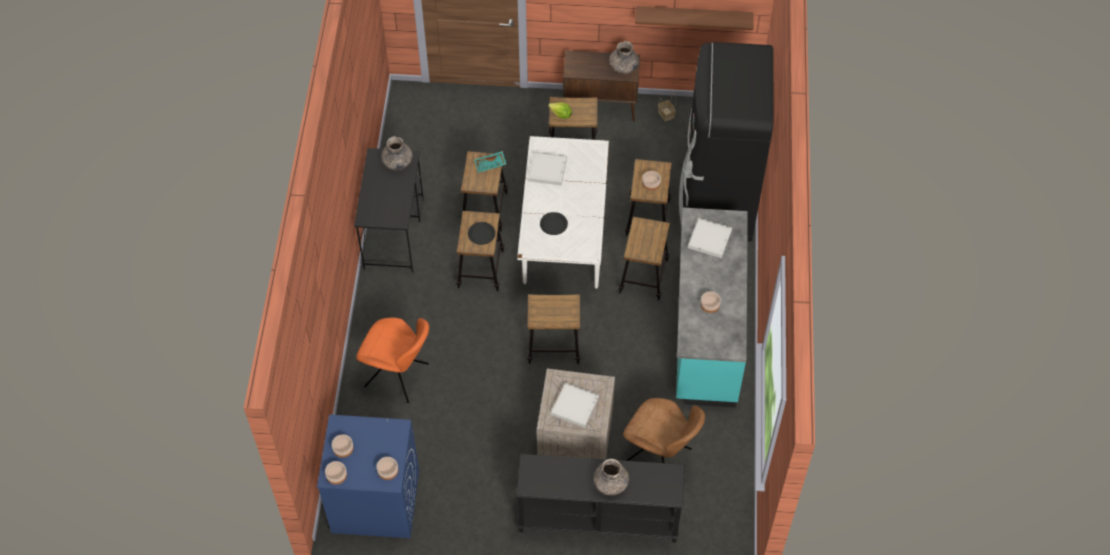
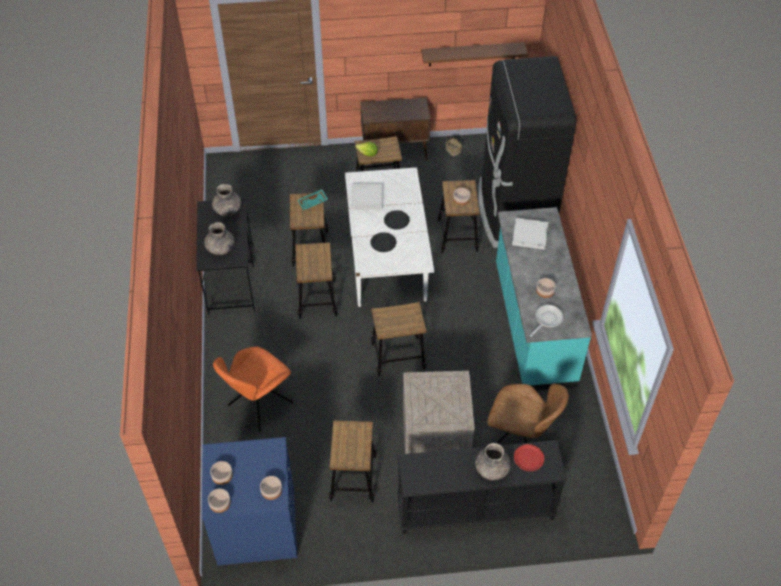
camera: 10 degrees left, 5 degrees down
orange chair [356,318,429,403] -> orange chair turned 120 degrees clockwise [213,347,293,432]
black plate [468,222,495,245] -> black plate moved to [384,210,410,230]
white tray [551,383,599,428] -> none
grey vase [609,41,639,74] -> grey vase moved to [204,222,235,255]
stool [618,216,670,301] -> stool moved to [329,420,377,503]
none -> red plate [514,444,544,471]
none -> frying pan [530,305,563,337]

